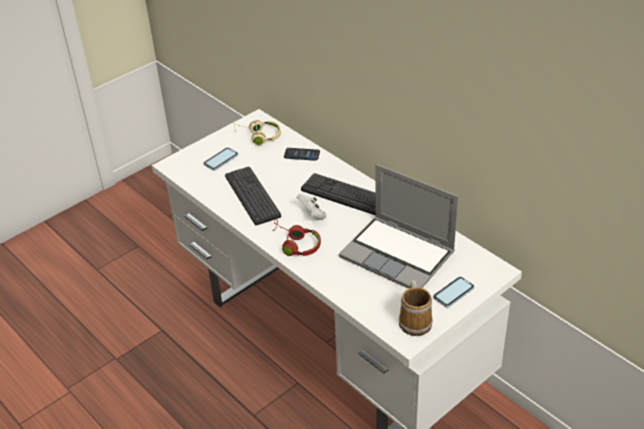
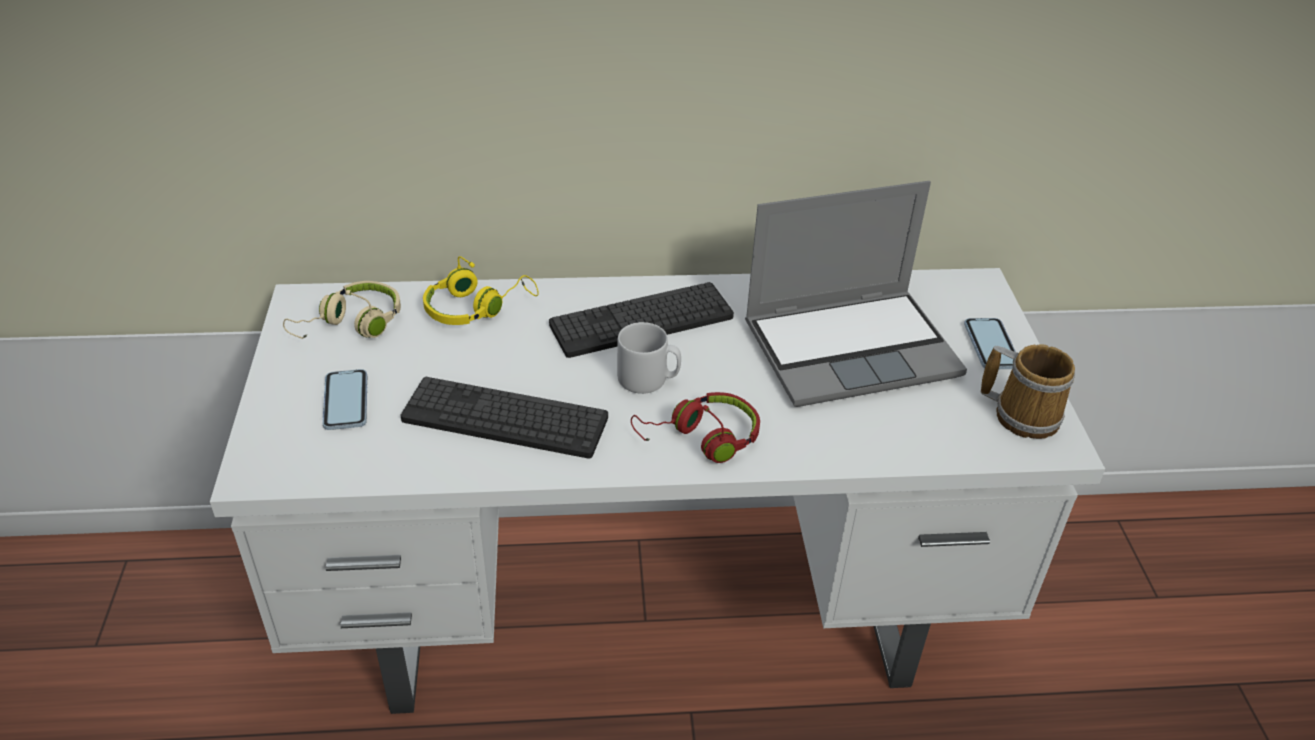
camera: 55 degrees left, 0 degrees up
phone [284,148,320,161] -> yellow headphones [423,256,539,325]
white game controller [296,194,326,220] -> grey mug [617,322,681,394]

